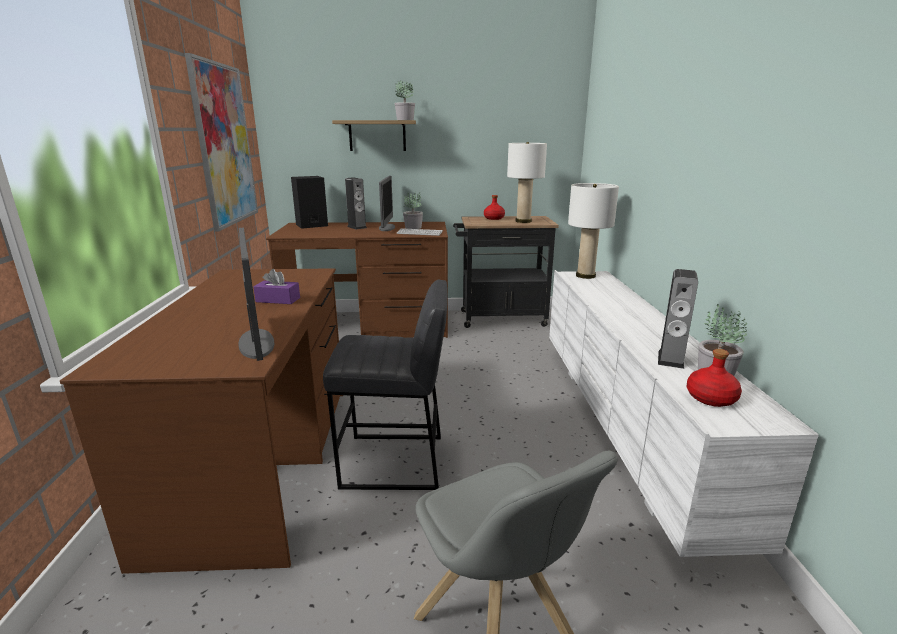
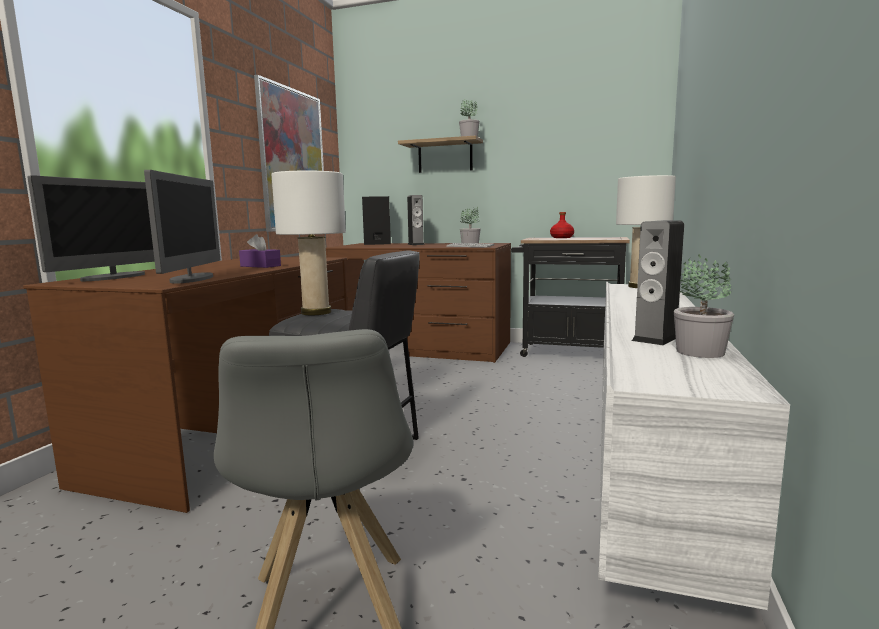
camera: 20 degrees right, 10 degrees down
monitor [379,176,395,231] -> monitor moved to [27,175,155,281]
white table lamp [507,142,547,223] -> white table lamp moved to [271,171,346,315]
red bottle [687,349,742,407] -> none

